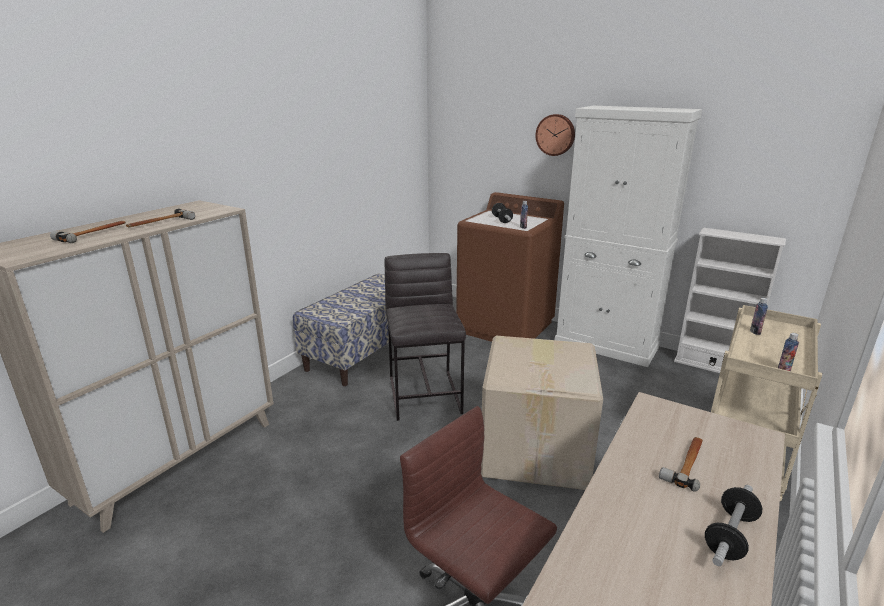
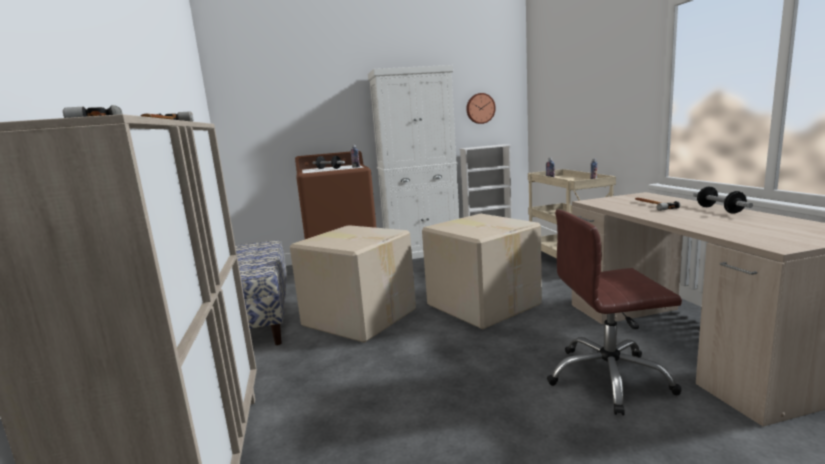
camera: 45 degrees left, 10 degrees down
grey stool [385,253,466,421] -> cardboard box [290,225,416,343]
wall clock [536,114,575,156] -> wall clock moved to [466,93,496,124]

